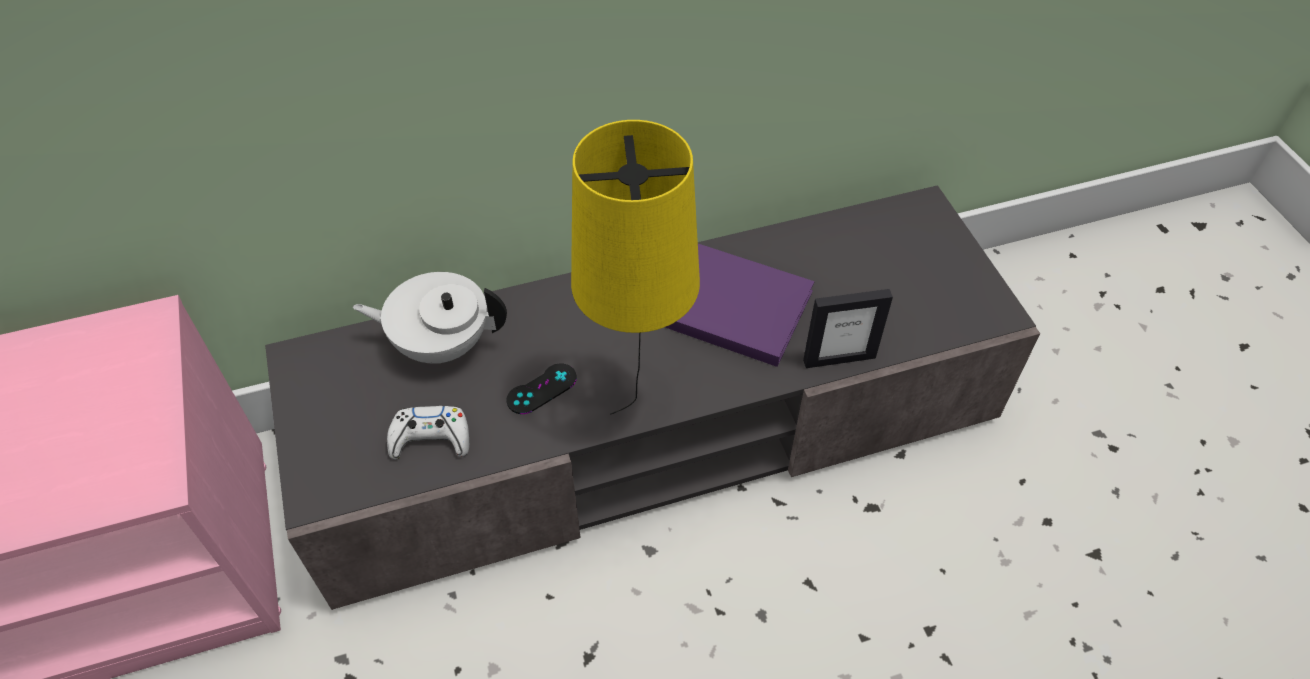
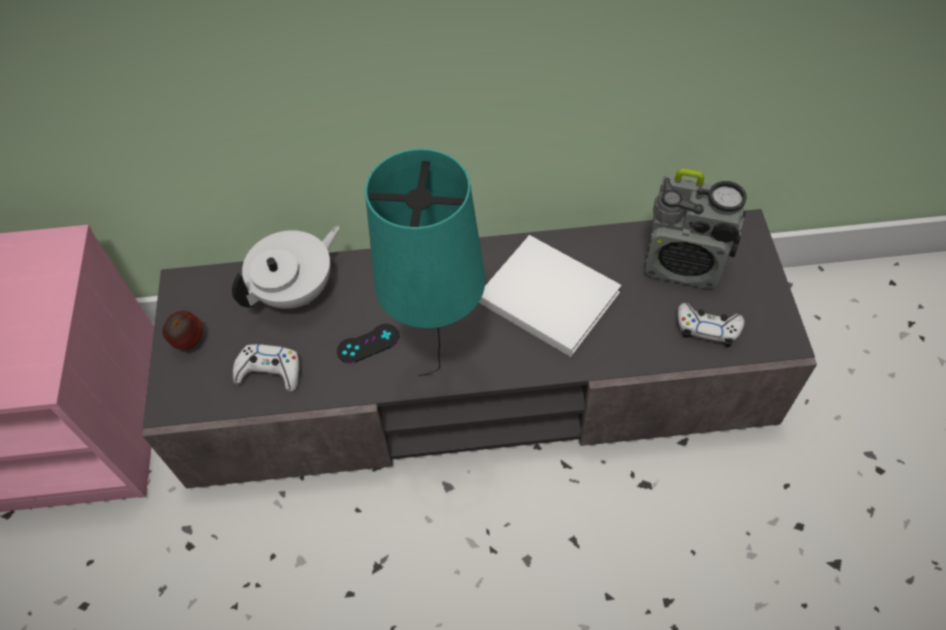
camera: 15 degrees right, 5 degrees up
white teapot [353,272,507,364] -> white teapot turned 120 degrees clockwise [232,226,340,309]
yellow table lamp [571,120,700,415] -> turquoise table lamp [365,149,485,376]
purple book [665,244,815,367] -> white book [479,235,621,357]
picture frame [803,289,893,368] -> none
none -> apple [162,311,203,350]
none -> radio [644,168,747,289]
none -> white game controller [677,303,745,347]

